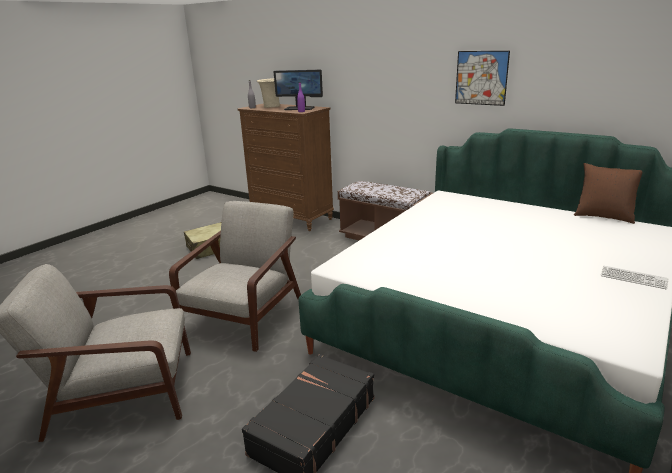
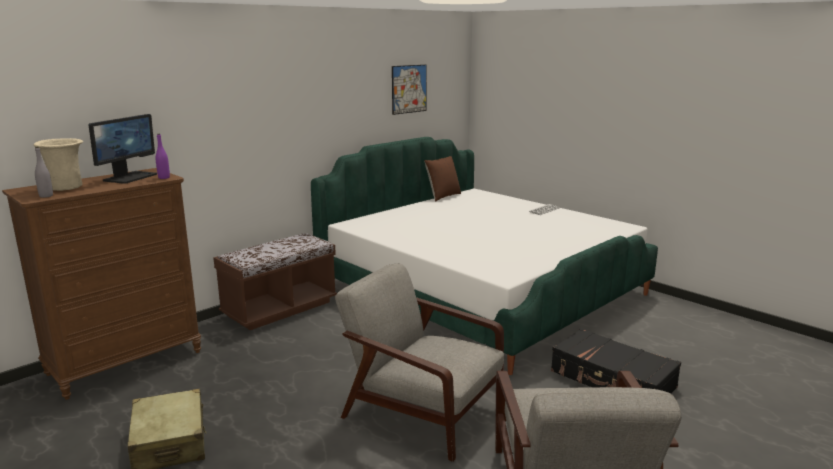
camera: 80 degrees left, 5 degrees down
picture [455,51,510,106] -> picture moved to [392,65,427,115]

